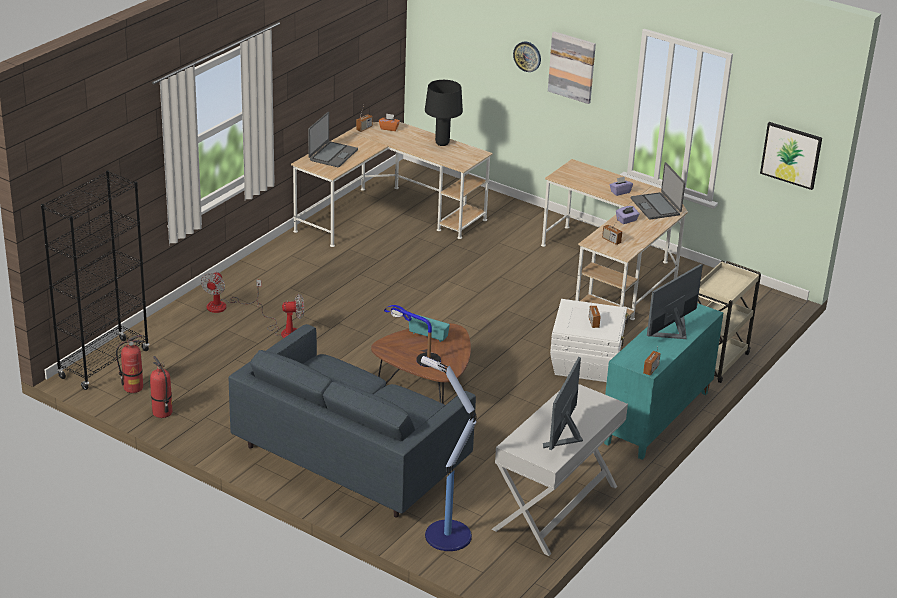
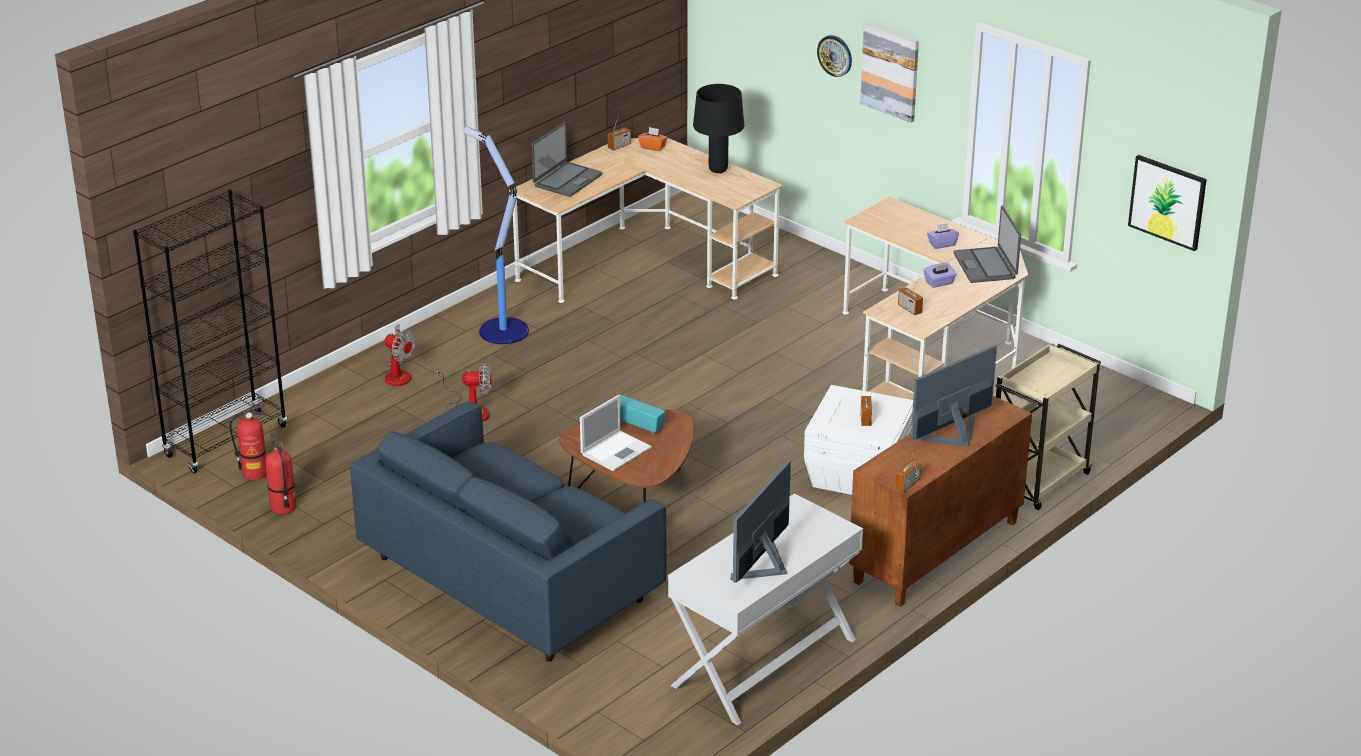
camera: 10 degrees right, 0 degrees up
fan [201,272,262,313] -> fan turned 75 degrees counterclockwise [383,324,416,386]
table lamp [384,305,441,367] -> laptop [580,395,652,471]
floor lamp [421,356,477,551] -> floor lamp moved to [463,127,529,344]
turquoise cabinet [604,303,723,460] -> brown cabinet [849,396,1032,607]

